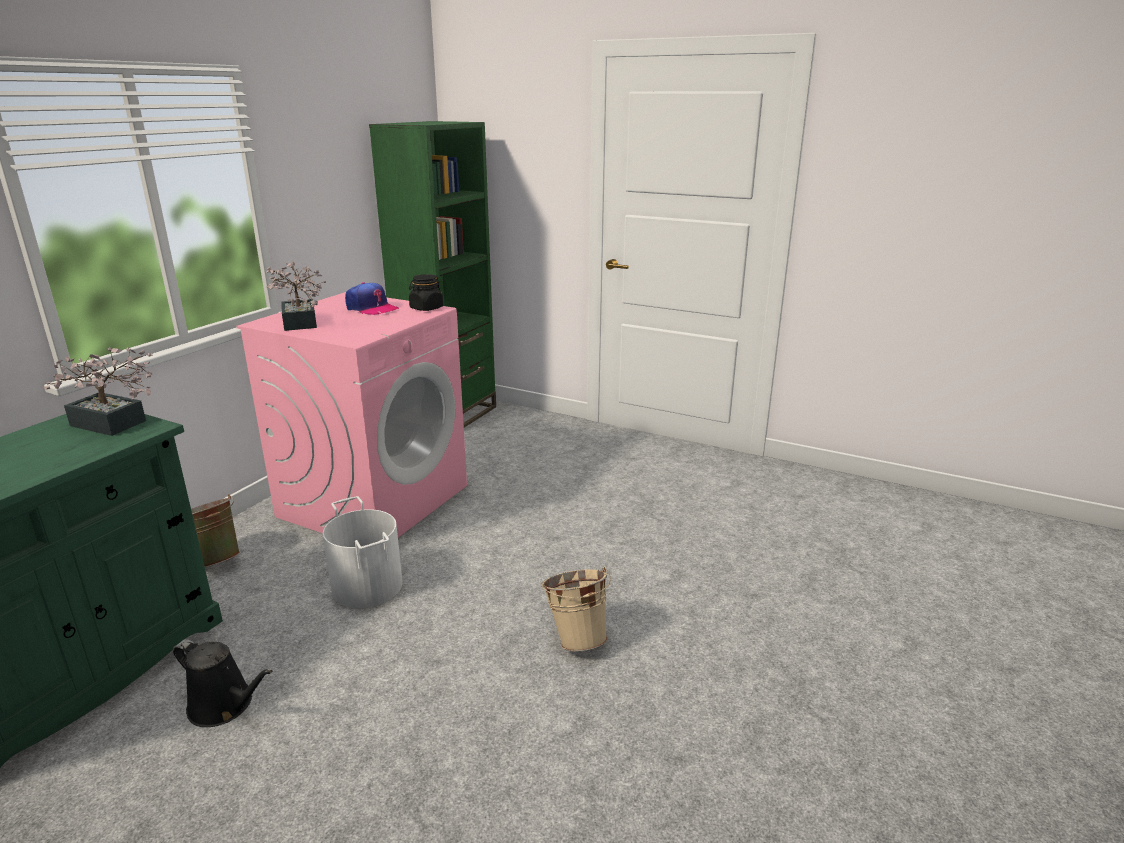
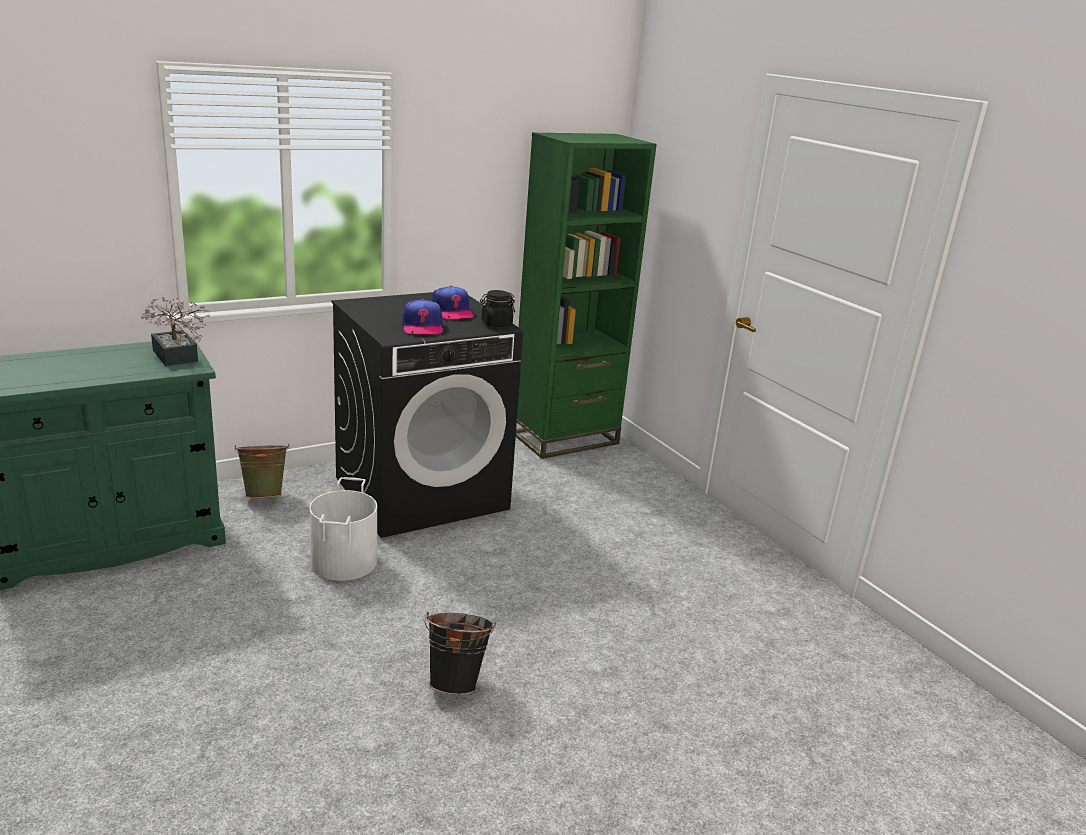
camera: 30 degrees right, 0 degrees up
black watering can [173,639,272,727] -> none
pink washing machine [236,292,467,538] -> black washing machine [331,292,523,538]
potted plant [266,262,326,331] -> none
beige bucket [541,566,611,652] -> black bucket [424,612,496,695]
none -> cap [402,299,443,334]

